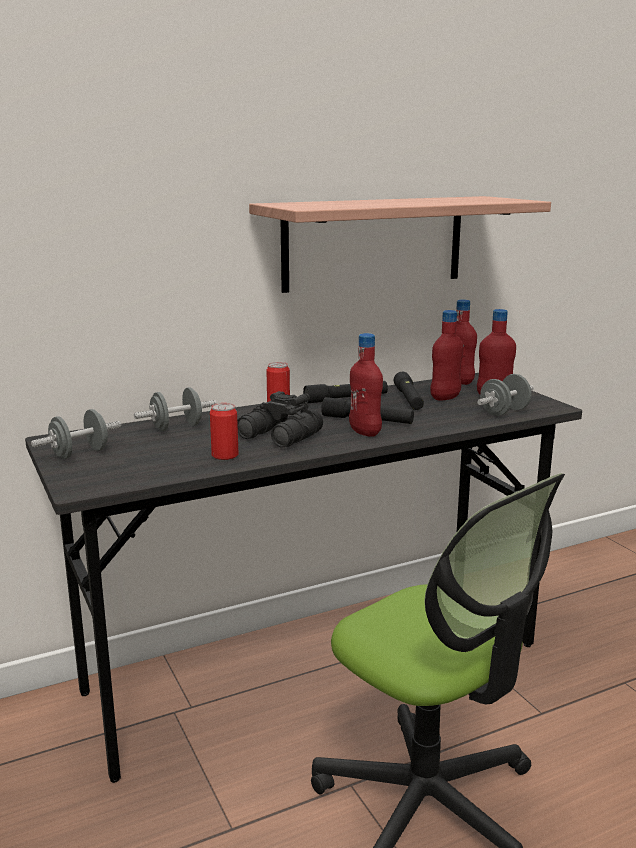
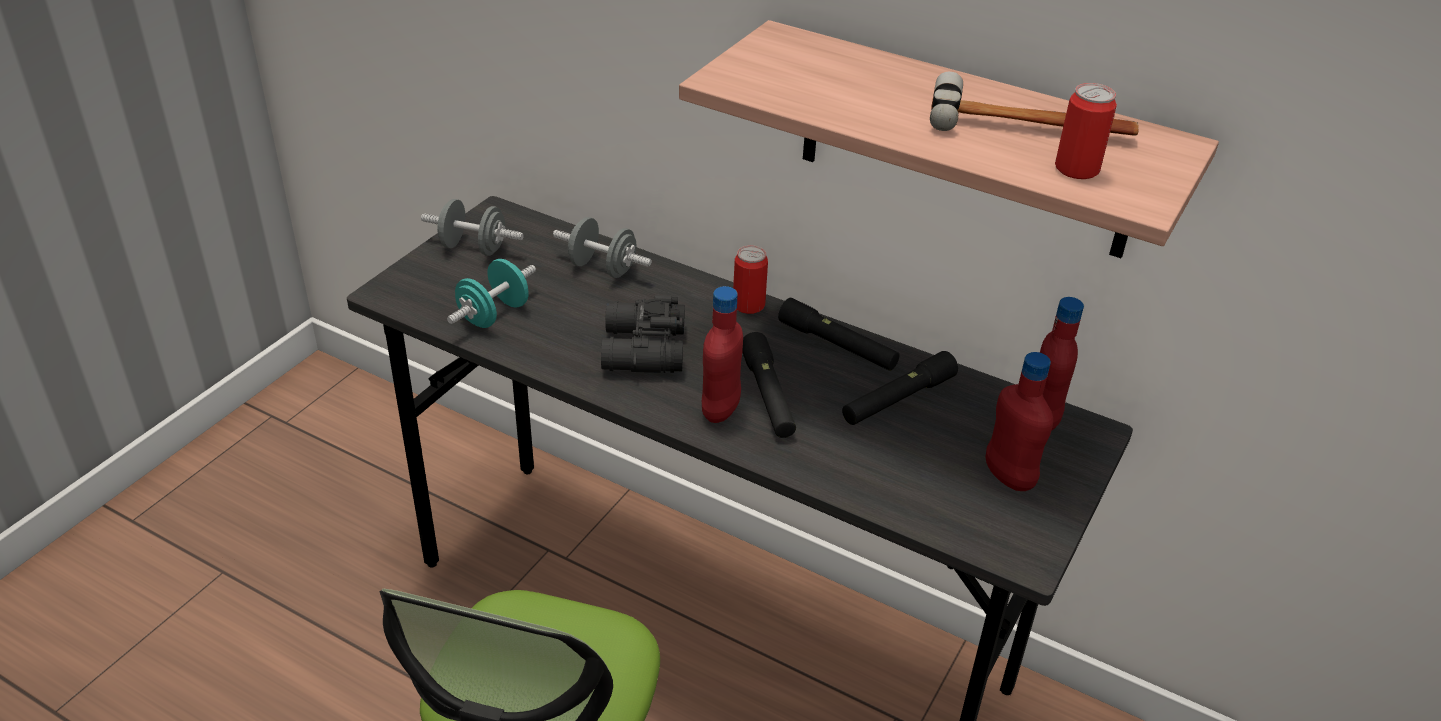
camera: 55 degrees right, 20 degrees up
can [210,403,239,460] -> can moved to [1055,83,1117,179]
red bottle [430,310,463,401] -> none
grey dumbbell [477,374,534,416] -> none
none -> turquoise dumbbell [447,259,536,328]
none -> hammer [930,72,1139,135]

